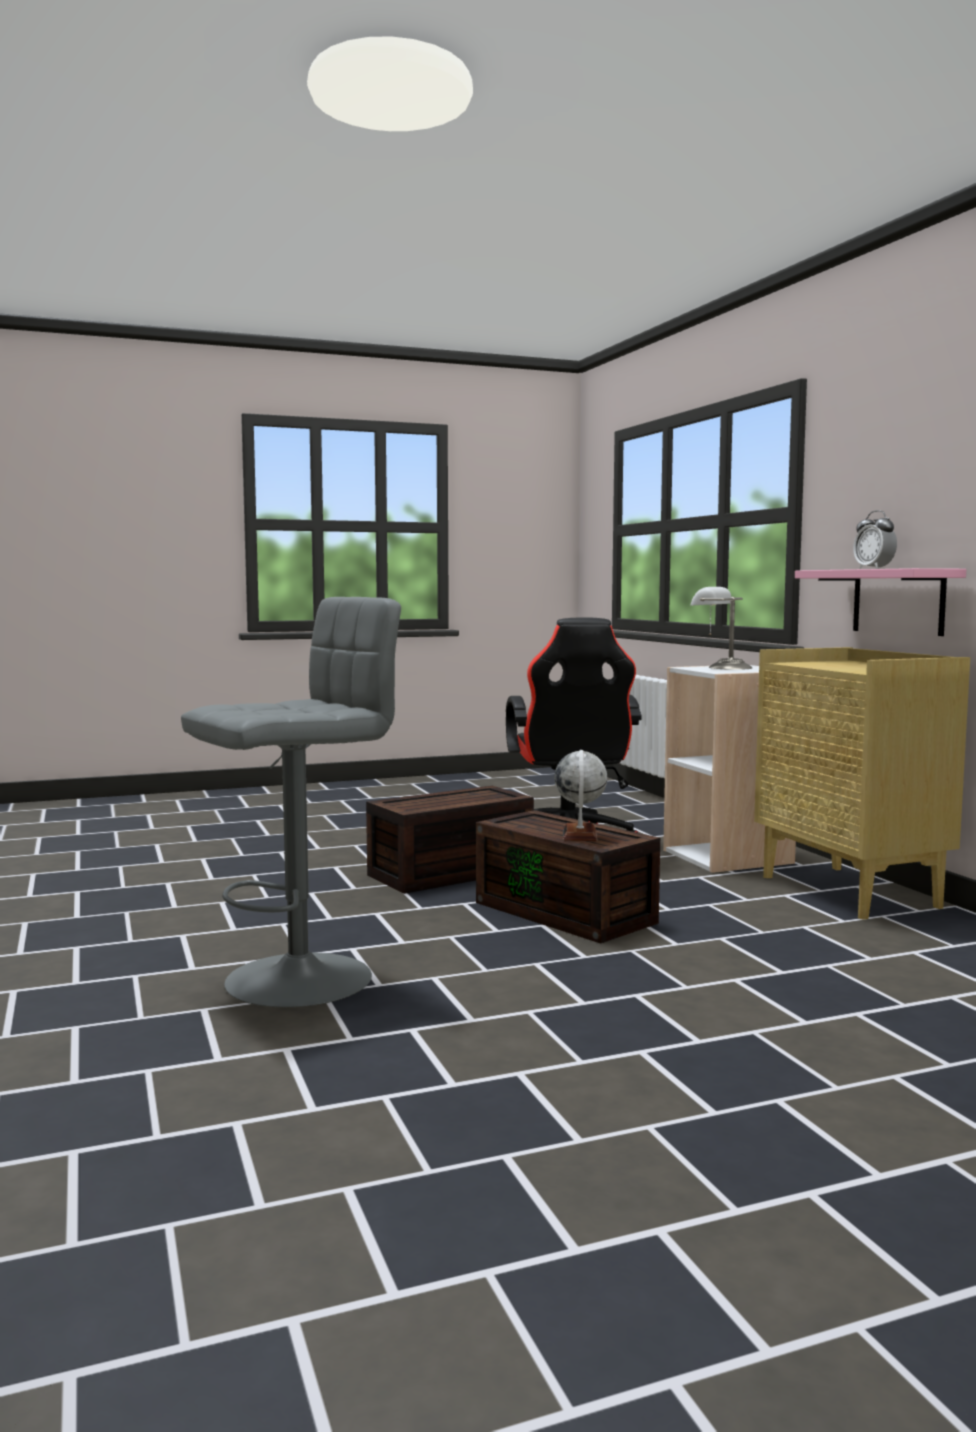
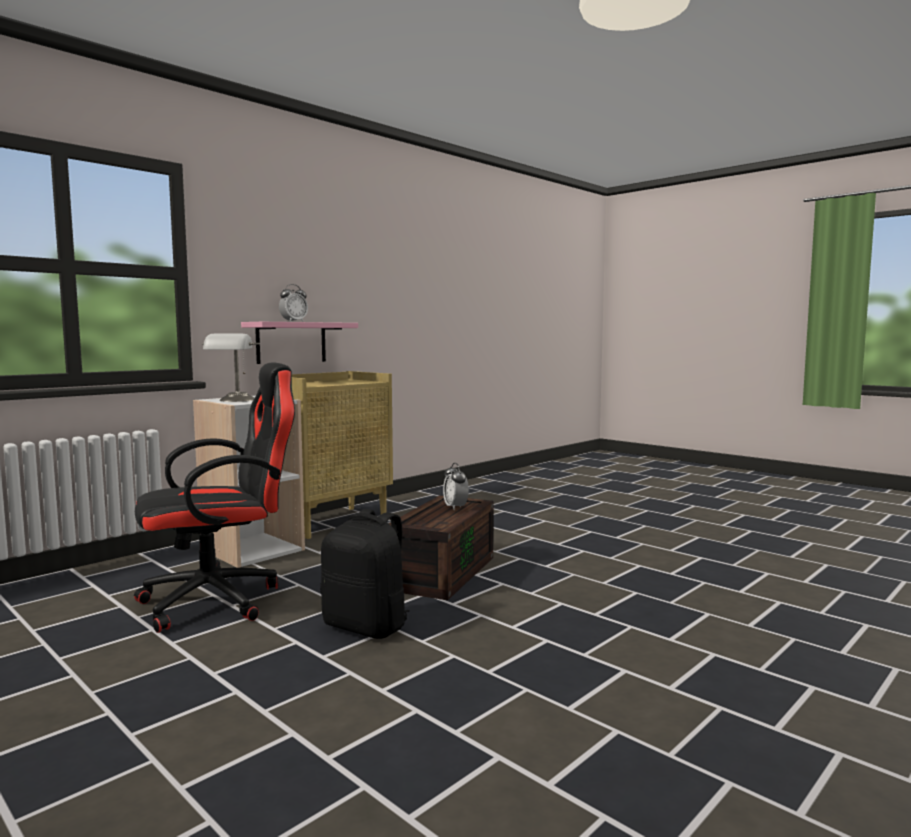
camera: 115 degrees left, 0 degrees up
grey stool [181,597,401,1007] -> none
brown storage box [366,786,534,894] -> black backpack [320,509,410,639]
globe [554,750,607,841] -> alarm clock [443,463,469,510]

